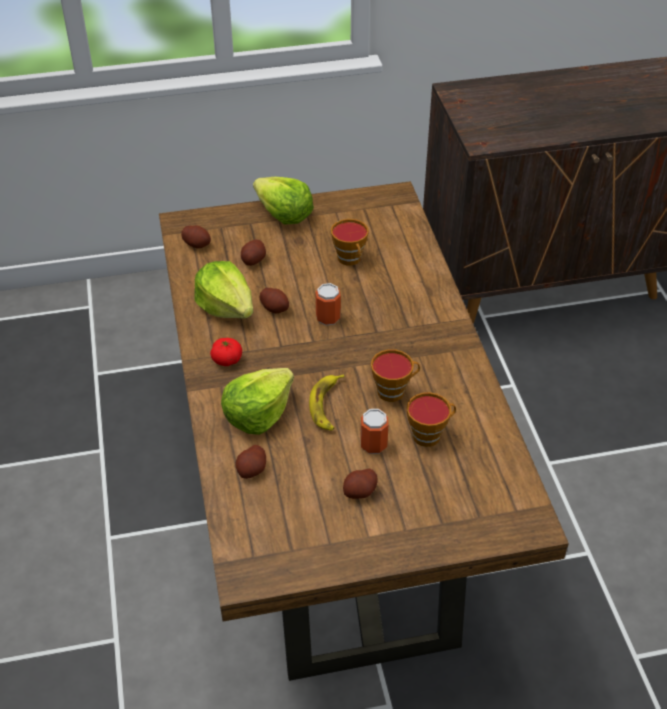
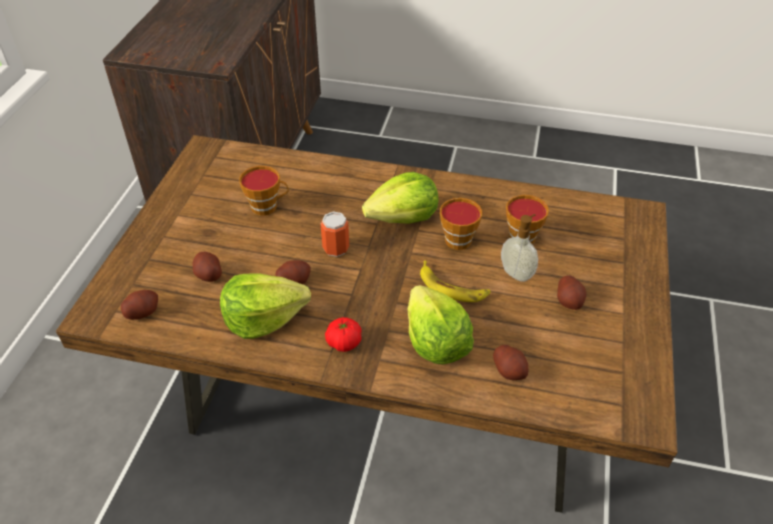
camera: 65 degrees left, 0 degrees up
lettuce [253,177,314,225] -> lettuce moved to [362,172,438,224]
can [360,409,388,454] -> soap dispenser [501,214,538,282]

